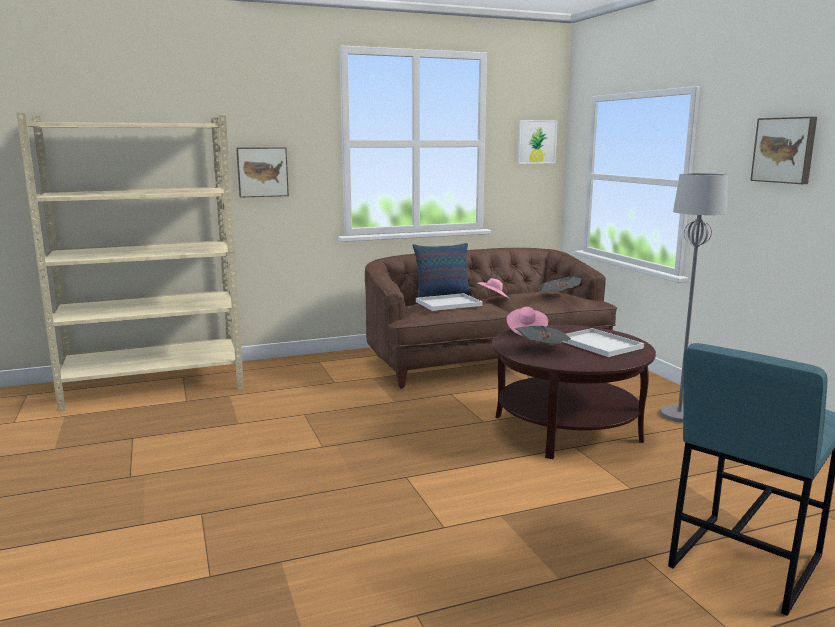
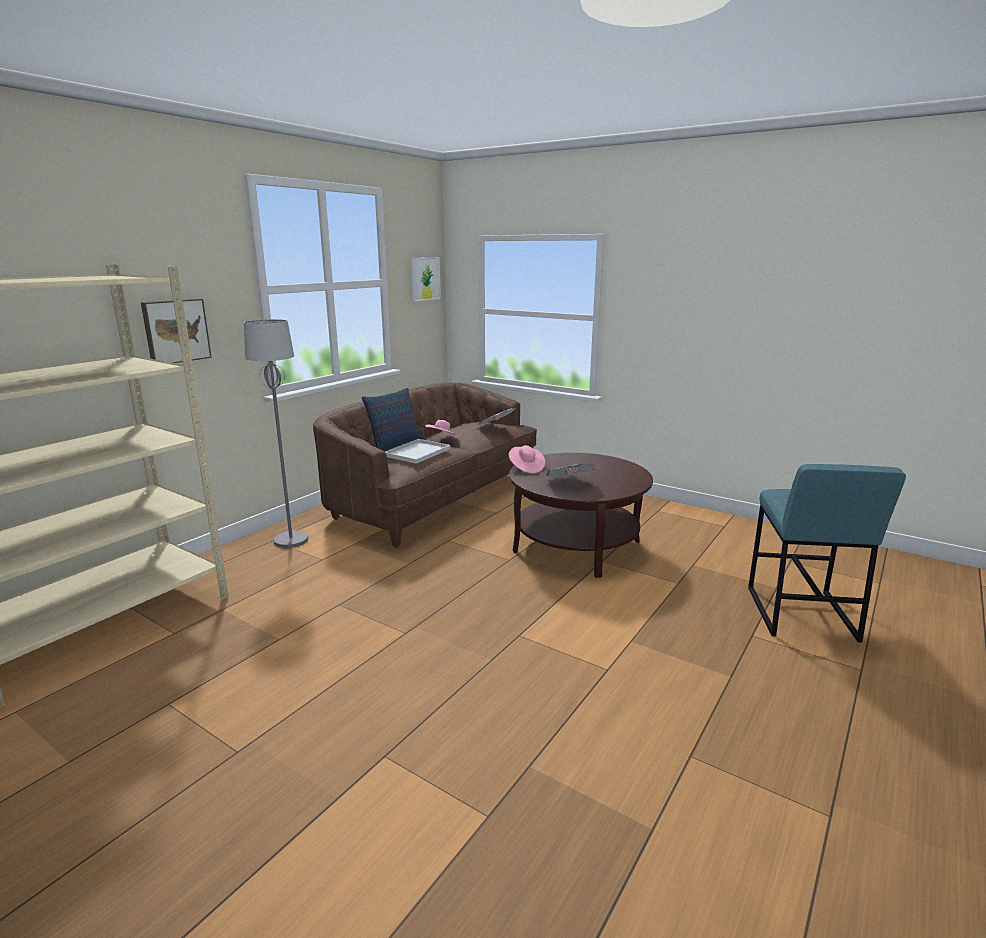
camera: 35 degrees left, 5 degrees up
white tray [562,328,644,357] -> none
grey floor lamp [660,173,728,422] -> grey floor lamp moved to [244,319,308,548]
picture [750,117,817,184] -> none

